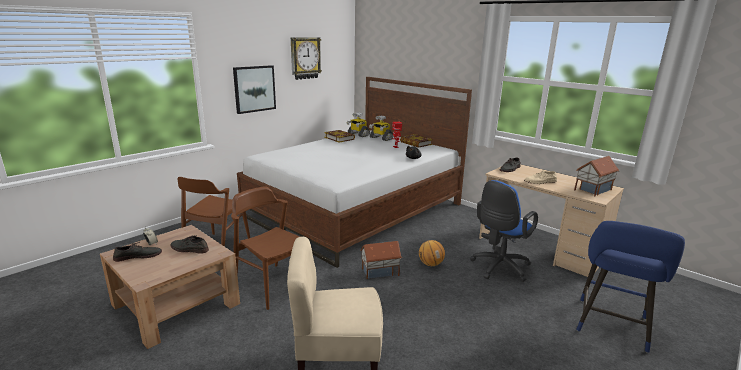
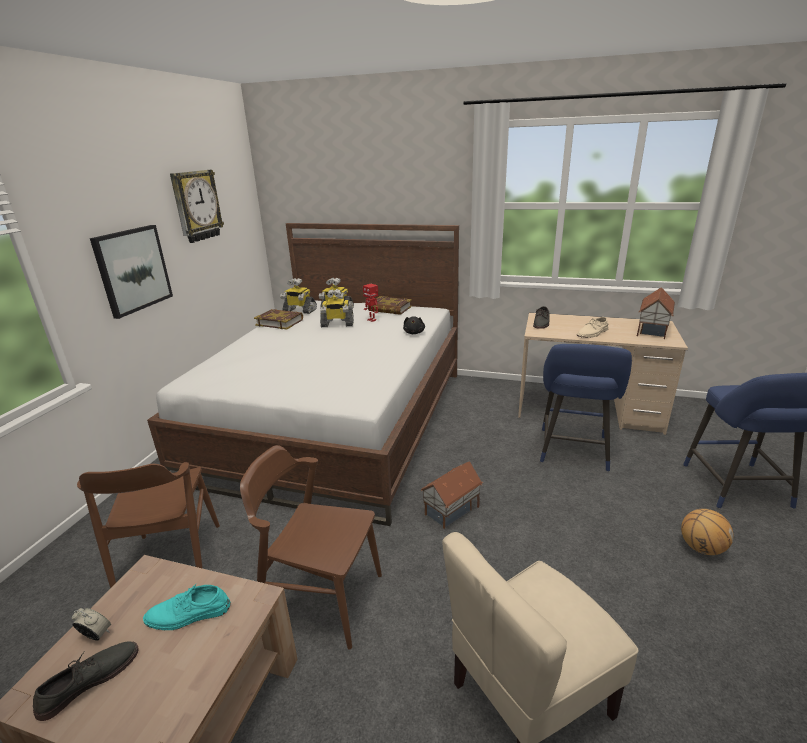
camera: 25 degrees left, 5 degrees up
grey shoe [170,235,209,254] -> turquoise shoe [143,583,231,630]
basketball [419,240,445,266] -> basketball moved to [681,509,733,555]
blue office chair [470,180,538,282] -> blue stool [540,344,632,472]
none -> toy robot [320,289,354,327]

